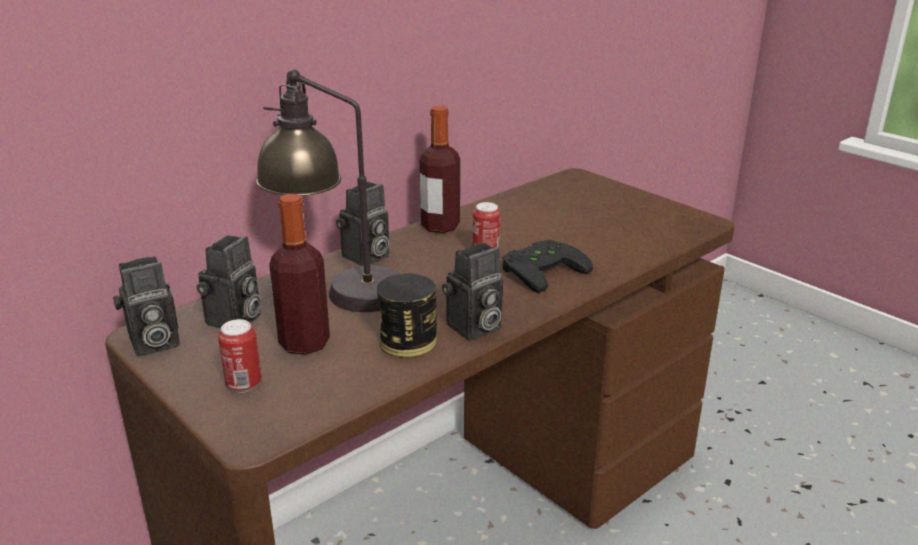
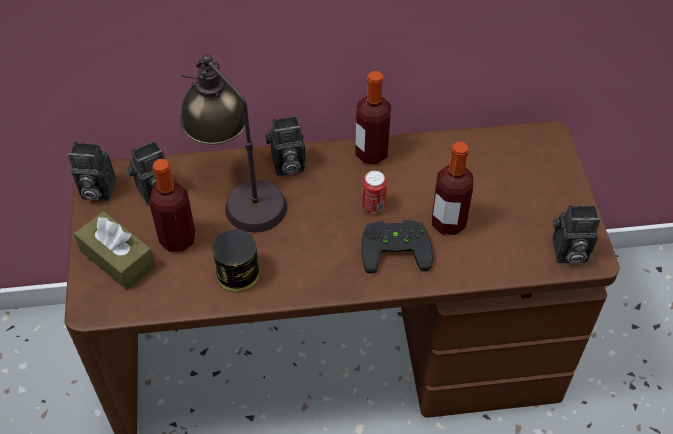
camera: 35 degrees right, 25 degrees up
can [218,319,262,393] -> brown tissue box [74,211,156,290]
camera [442,242,503,341] -> camera moved to [553,205,600,264]
none -> bottle [432,142,473,235]

